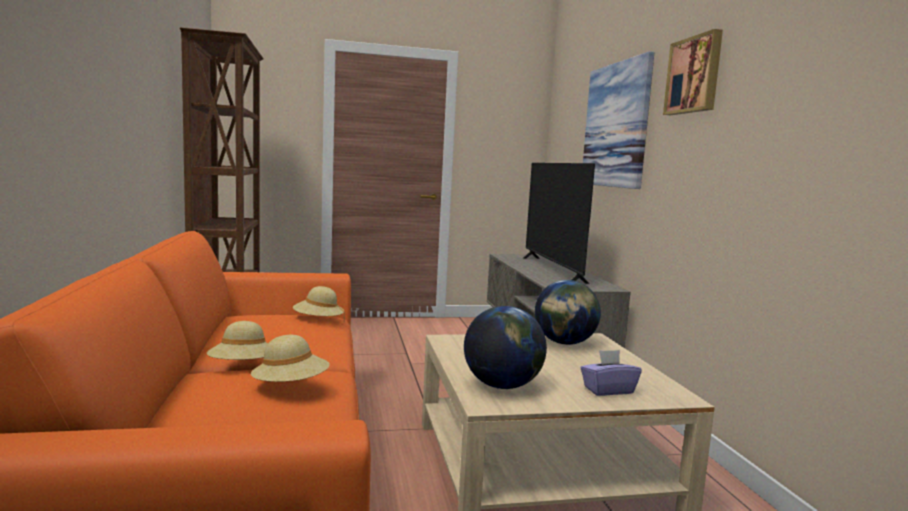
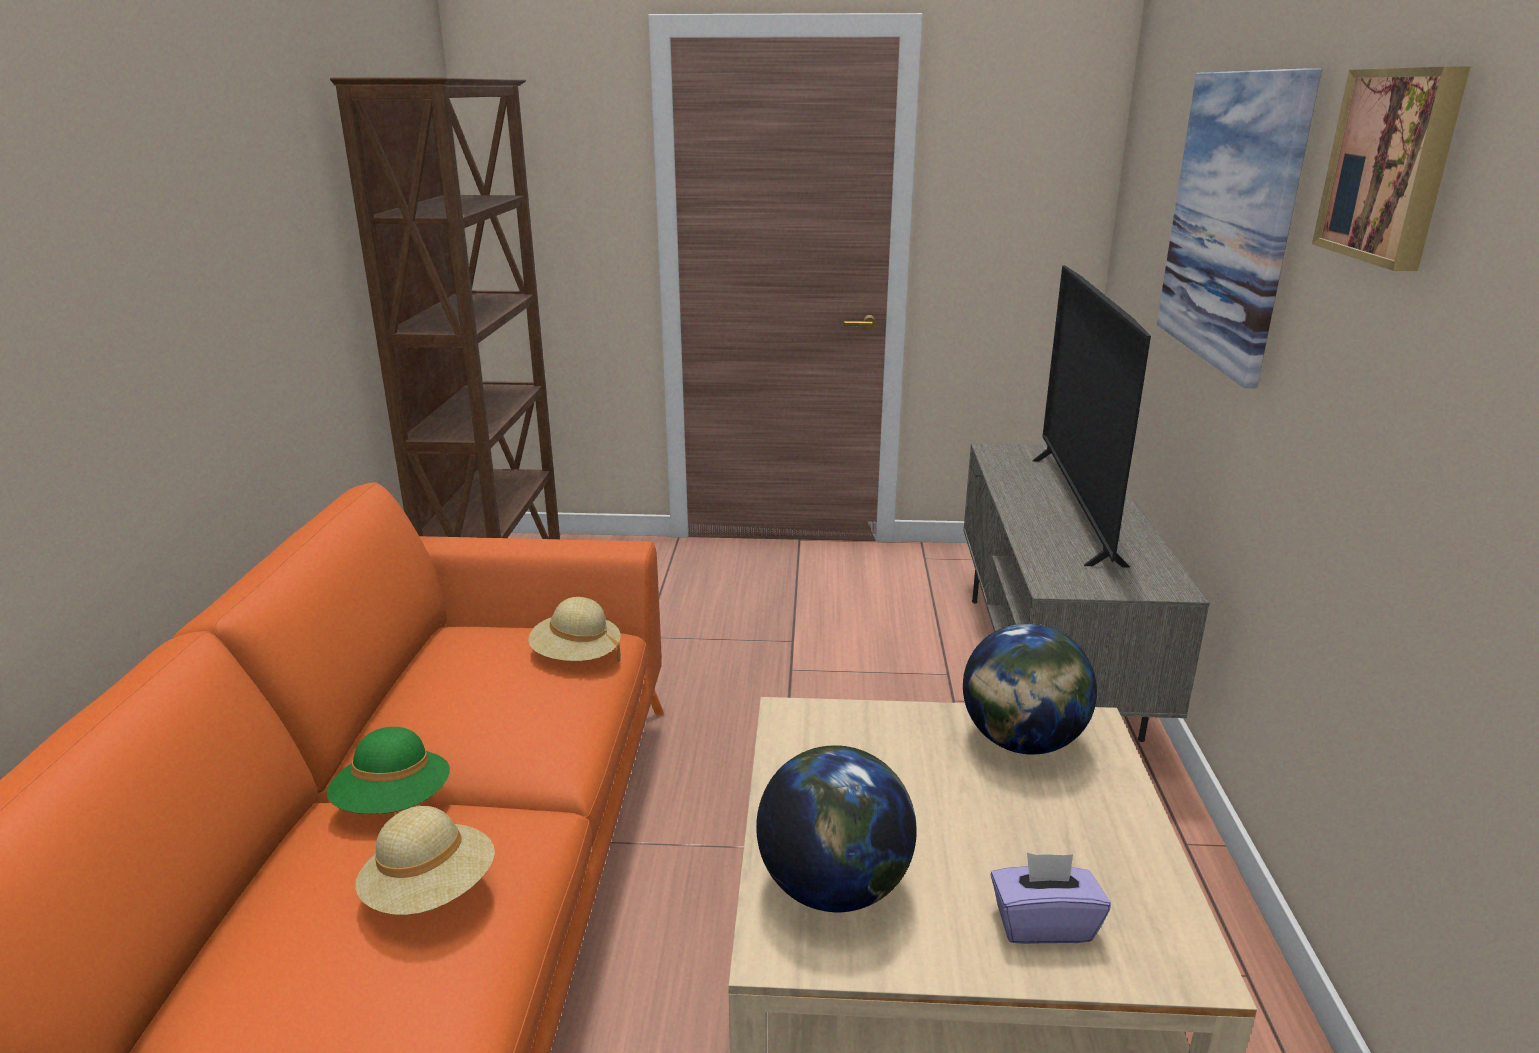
camera: 15 degrees right, 15 degrees up
beige hat [207,321,268,360] -> green hat [327,727,450,814]

